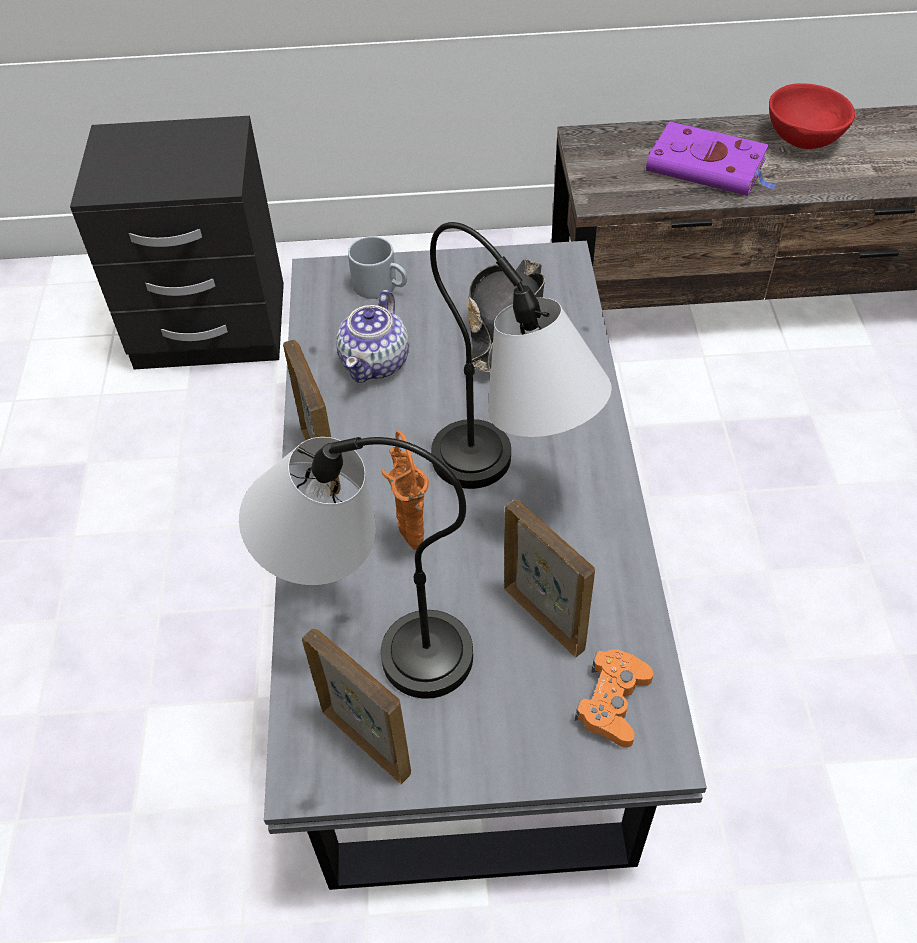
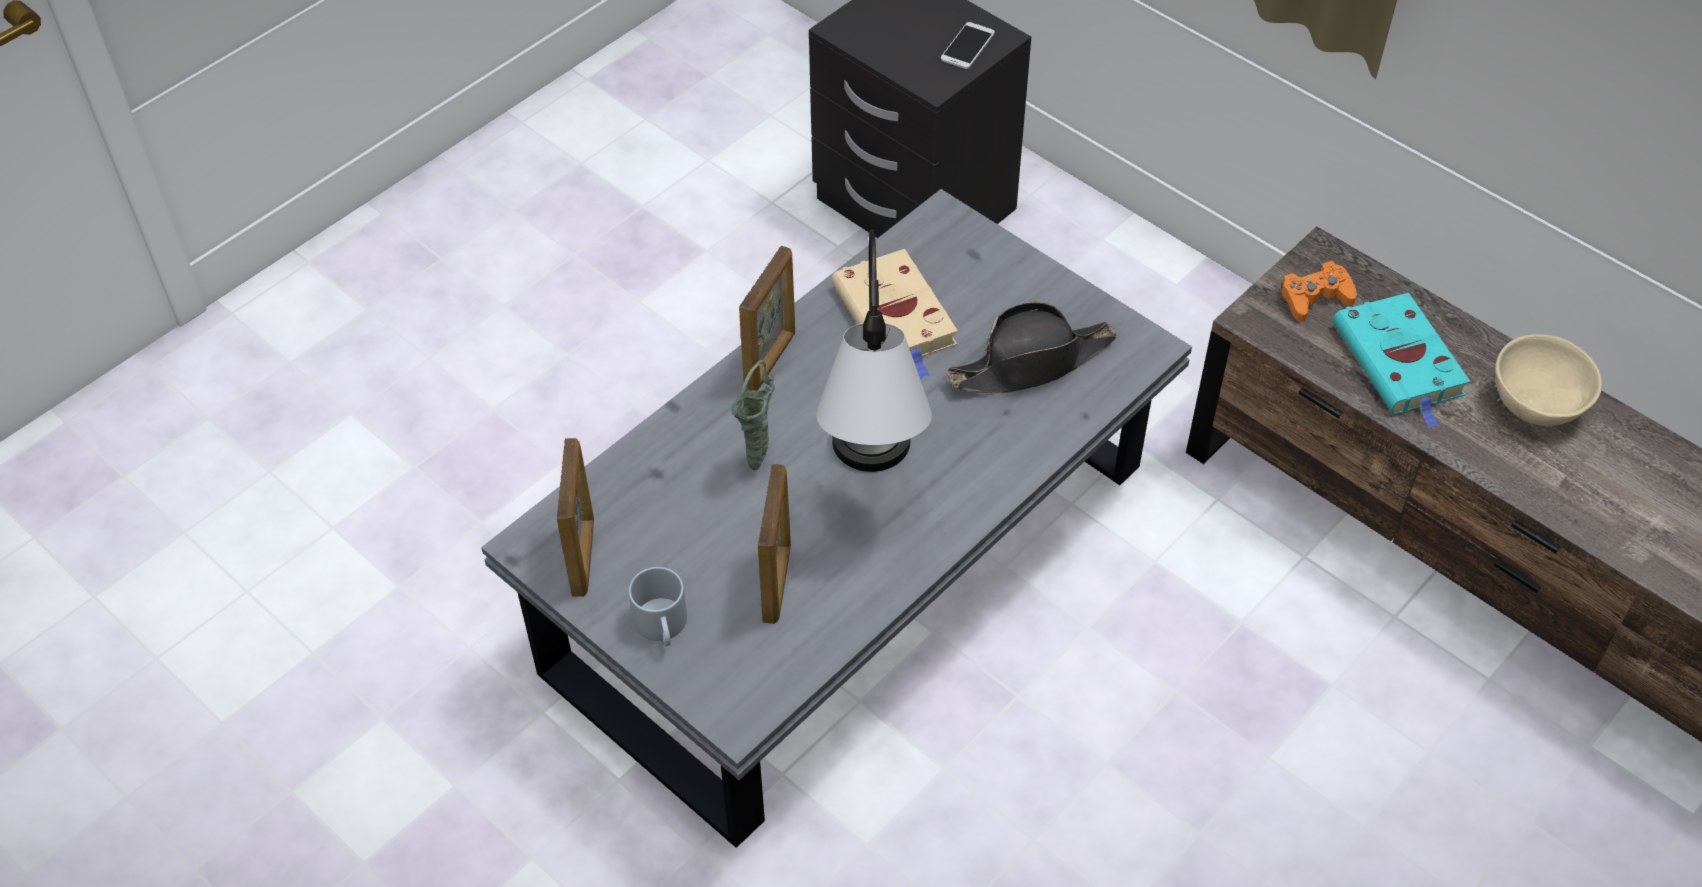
camera: 45 degrees right, 0 degrees up
table lamp [239,437,473,699] -> none
teapot [336,290,409,383] -> beige book [831,249,958,379]
grey mug [348,236,407,299] -> grey mug moved to [629,567,687,646]
orange vase [381,431,429,550] -> green vase [731,360,775,470]
orange game controller [575,649,653,748] -> orange game controller moved to [1281,261,1357,322]
purple book [646,121,776,196] -> turquoise book [1333,293,1470,428]
red bowl [769,83,855,149] -> beige bowl [1495,334,1602,426]
none -> phone [941,22,995,69]

